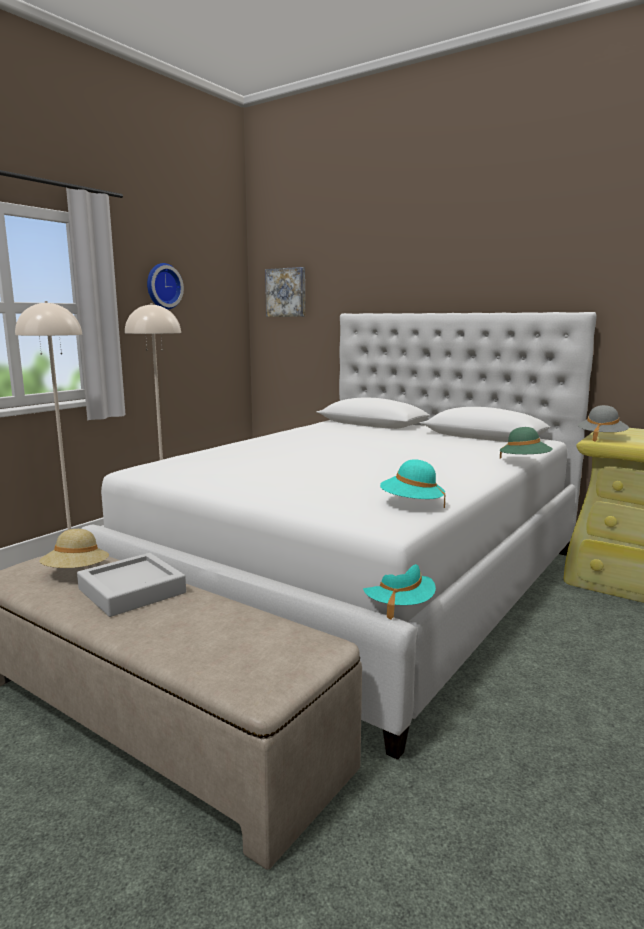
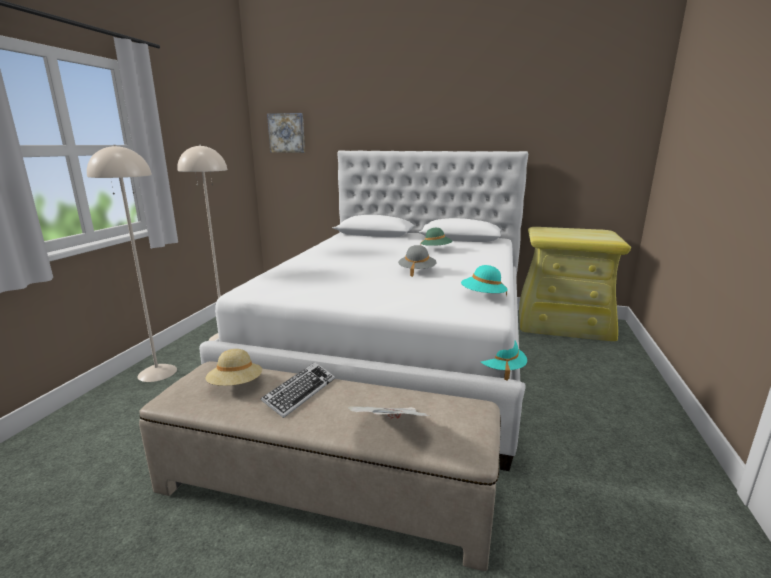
camera: 20 degrees left, 5 degrees up
grey tray [77,553,186,617] -> keyboard [261,362,335,418]
wall clock [147,263,184,310] -> none
green hat [500,427,552,458] -> green hat moved to [421,228,452,246]
grey hat [578,405,629,442] -> grey hat moved to [398,245,437,277]
none -> newspaper [348,406,429,419]

